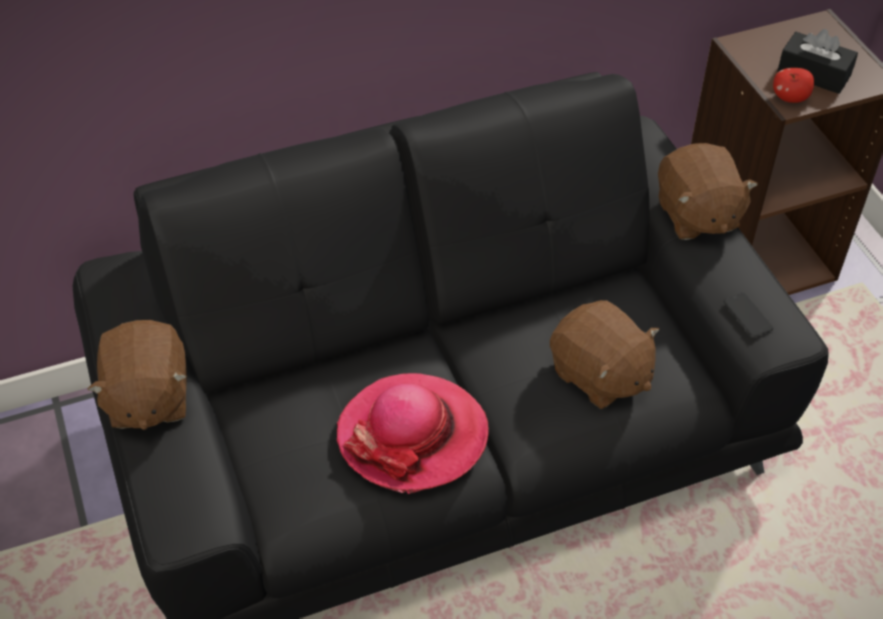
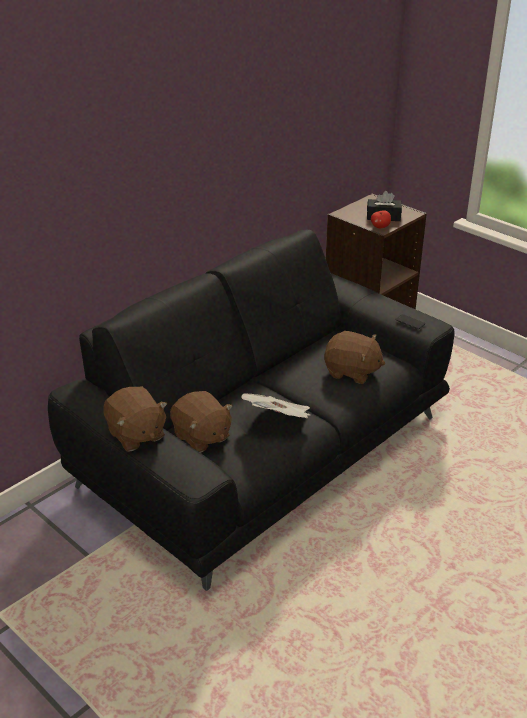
camera: 25 degrees left, 15 degrees down
hat [337,373,489,494] -> newspaper [241,393,310,418]
brown plush toy [658,143,758,240] -> brown plush toy moved to [170,391,233,453]

